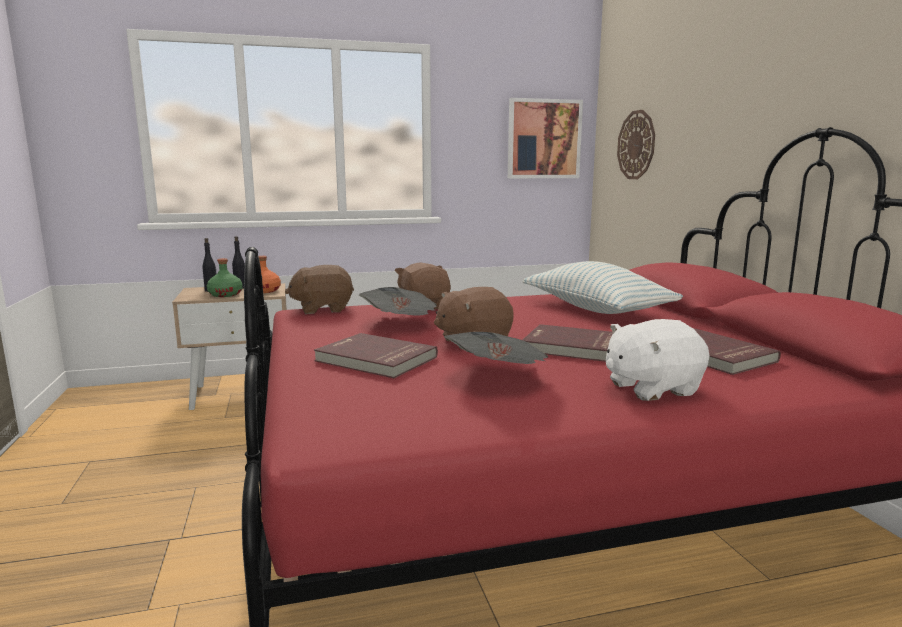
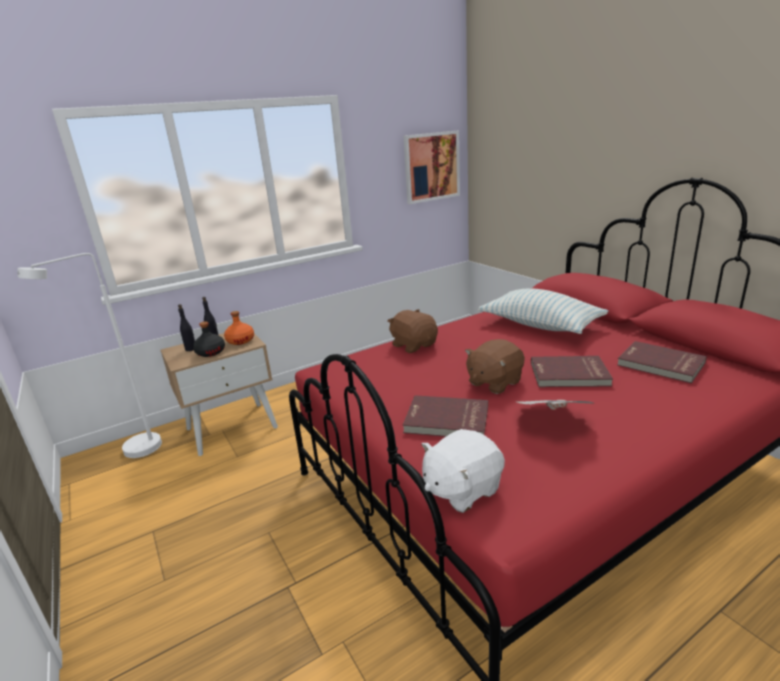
camera: 15 degrees left, 10 degrees up
green bottle [207,258,243,297] -> black bottle [193,321,225,357]
brown plush toy [285,265,354,314] -> none
newspaper [359,287,437,315] -> none
white plush toy [606,319,709,401] -> white plush toy moved to [421,429,505,513]
wall clock [617,110,655,179] -> none
none -> white floor lamp [17,253,162,458]

